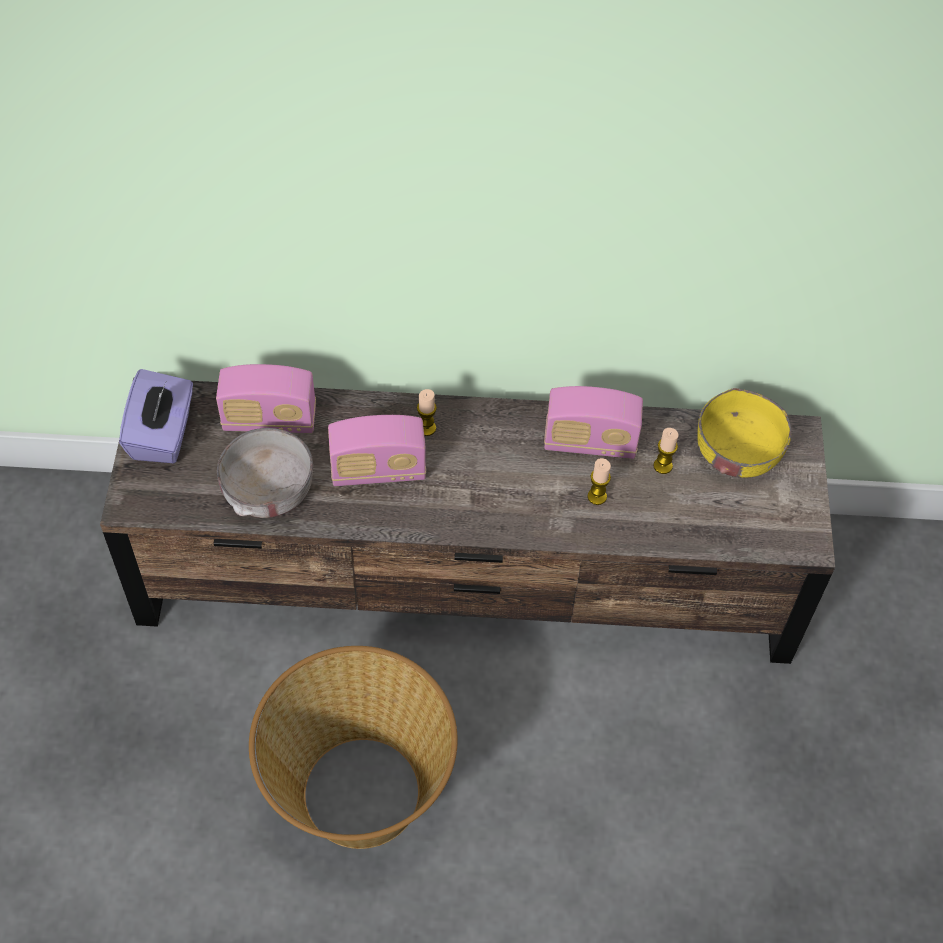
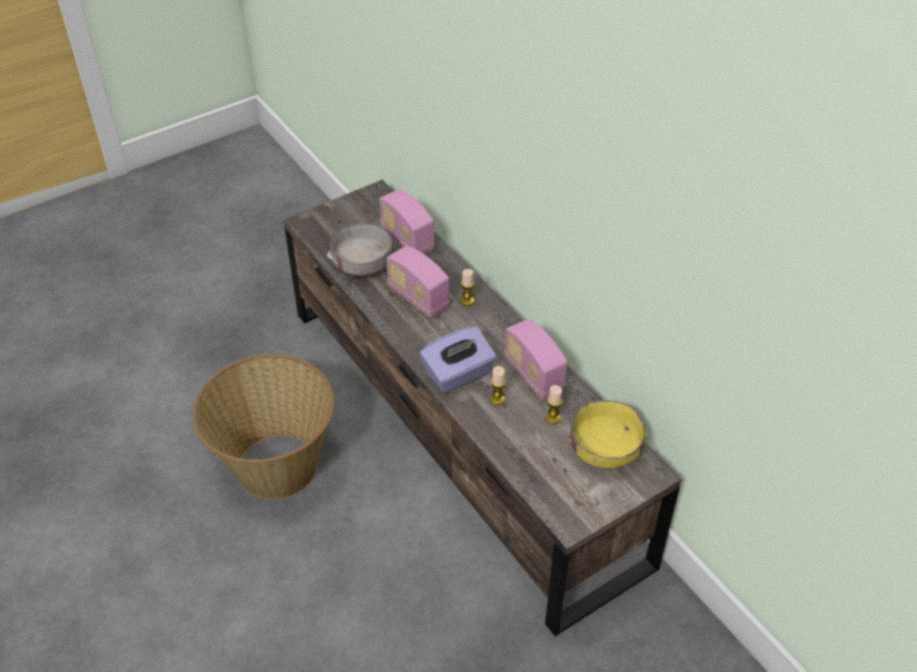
camera: 55 degrees right, 10 degrees down
purple tissue box [119,369,193,463] -> purple tissue box moved to [419,326,497,393]

